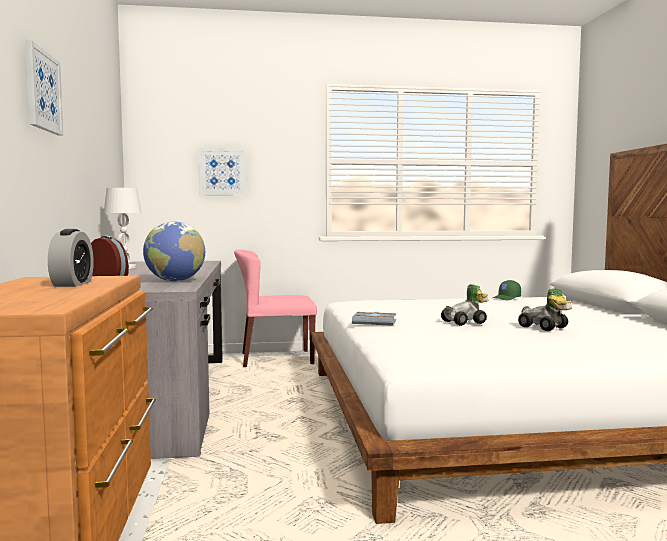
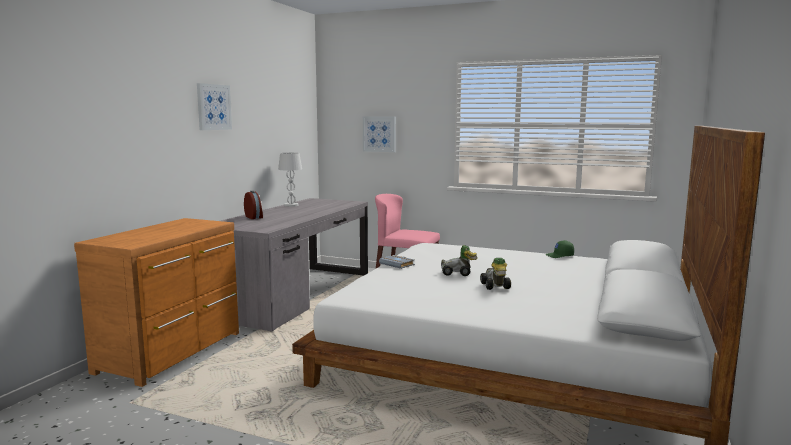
camera: 30 degrees right, 5 degrees up
alarm clock [48,229,94,287] -> none
globe [143,222,205,282] -> none

